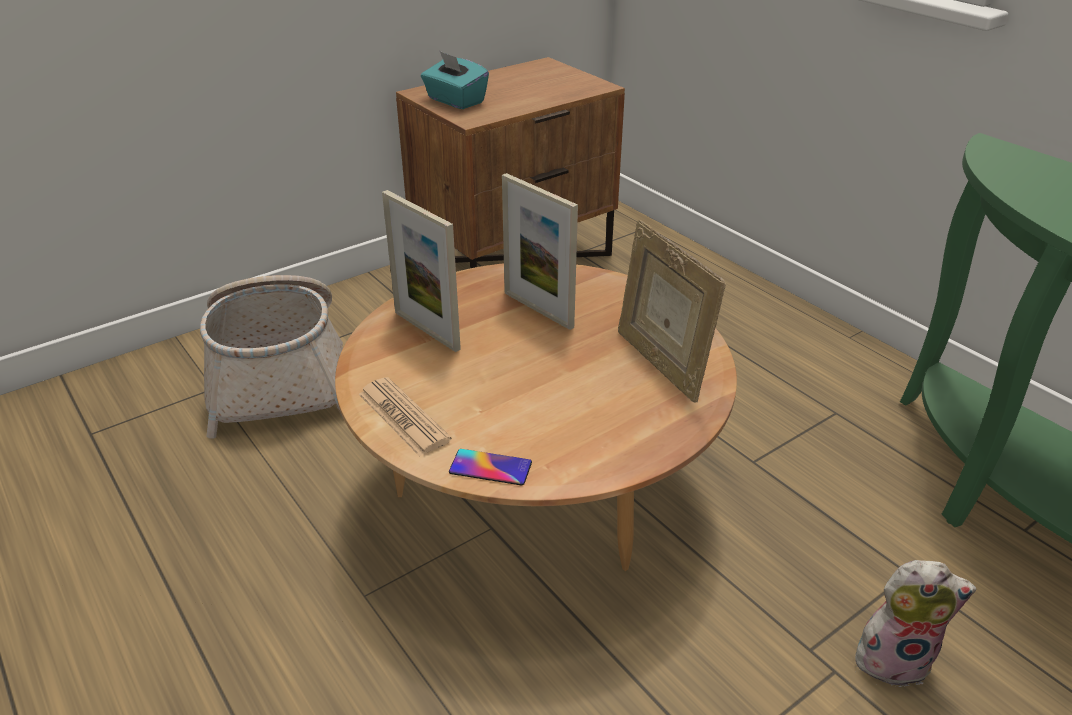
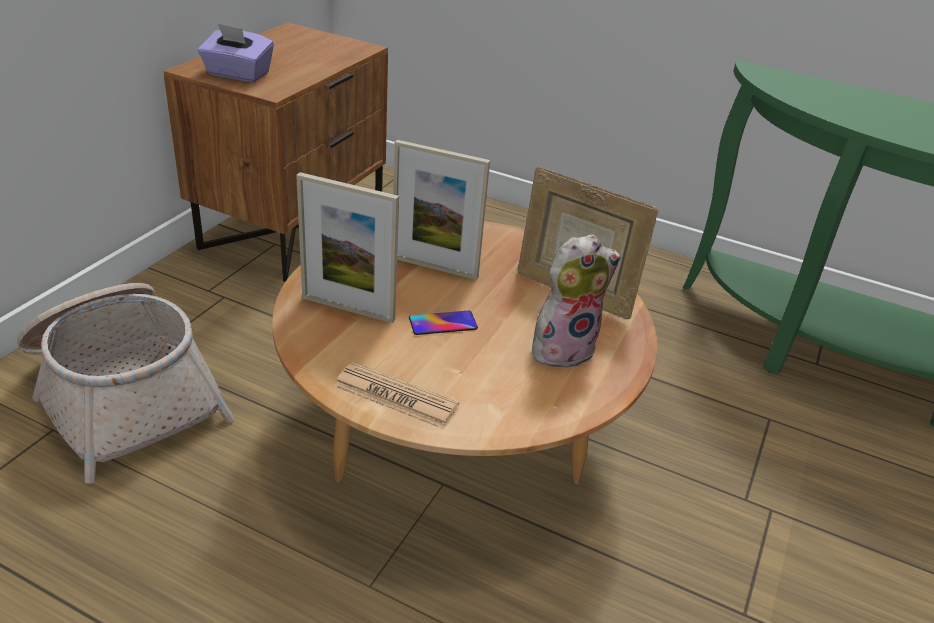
camera: 30 degrees left, 0 degrees up
turquoise tissue box [421,51,489,109] -> purple tissue box [198,24,274,82]
phone [449,449,532,485] -> phone moved to [409,310,478,335]
plush toy [855,560,976,687] -> plush toy moved to [532,234,621,371]

